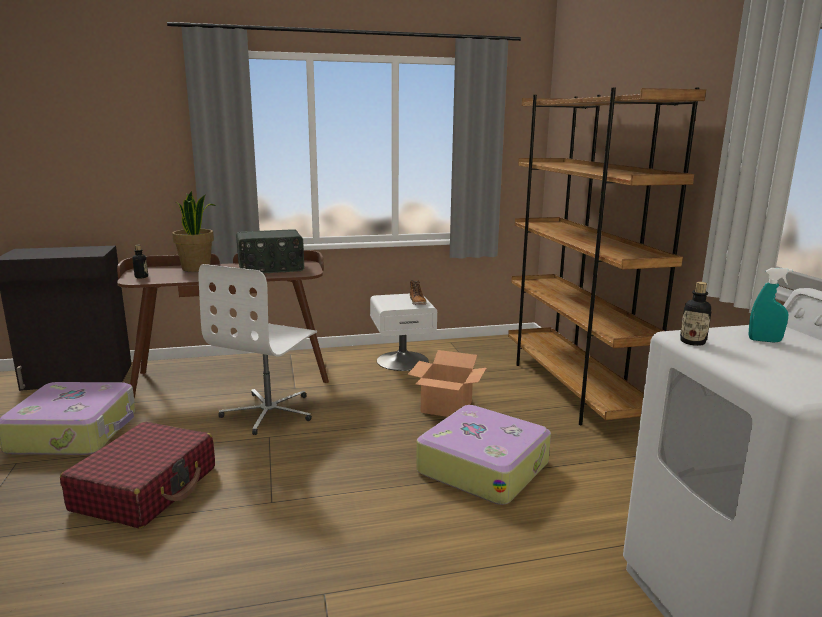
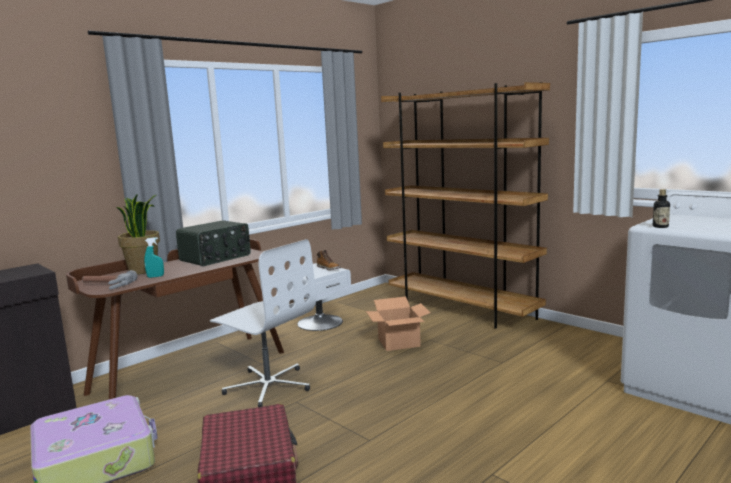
camera: 30 degrees left, 5 degrees down
bottle [132,245,148,278] -> hammer [82,270,137,289]
white office chair [198,264,317,435] -> white office chair turned 45 degrees counterclockwise [210,239,316,407]
suitcase [416,405,551,505] -> none
turquoise spray bottle [749,268,793,343] -> turquoise spray bottle moved to [144,237,164,278]

